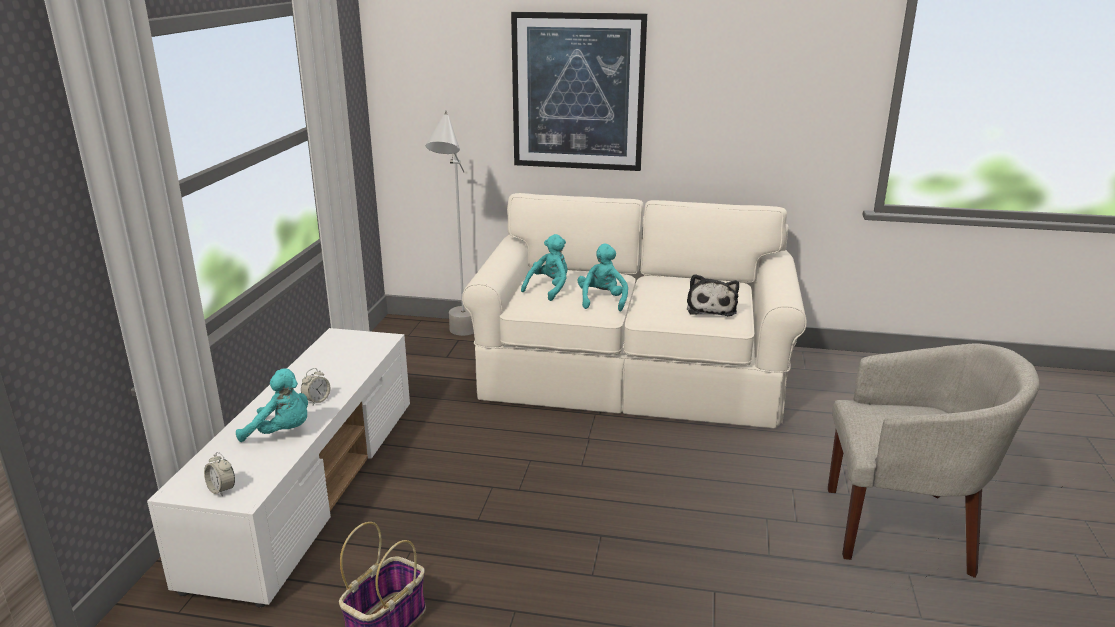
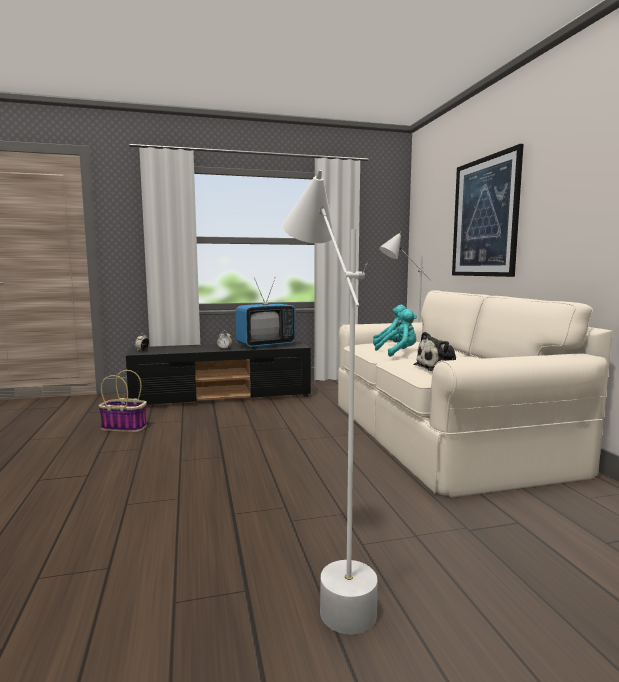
camera: 65 degrees right, 15 degrees down
white tv stand [147,328,410,607] -> black tv stand [126,341,311,405]
turquoise plush toy [236,368,308,442] -> none
beige armchair [828,343,1040,578] -> white floor lamp [283,170,377,634]
none -> television [236,277,296,348]

